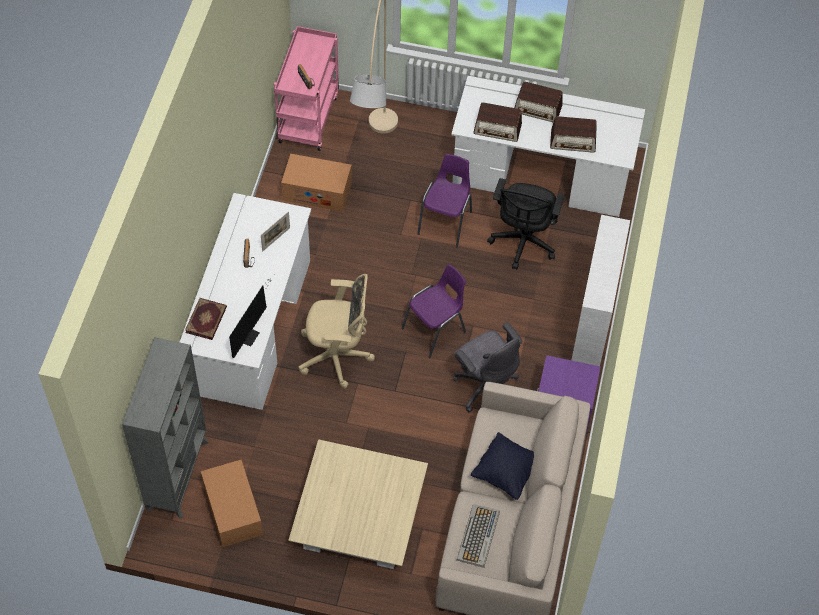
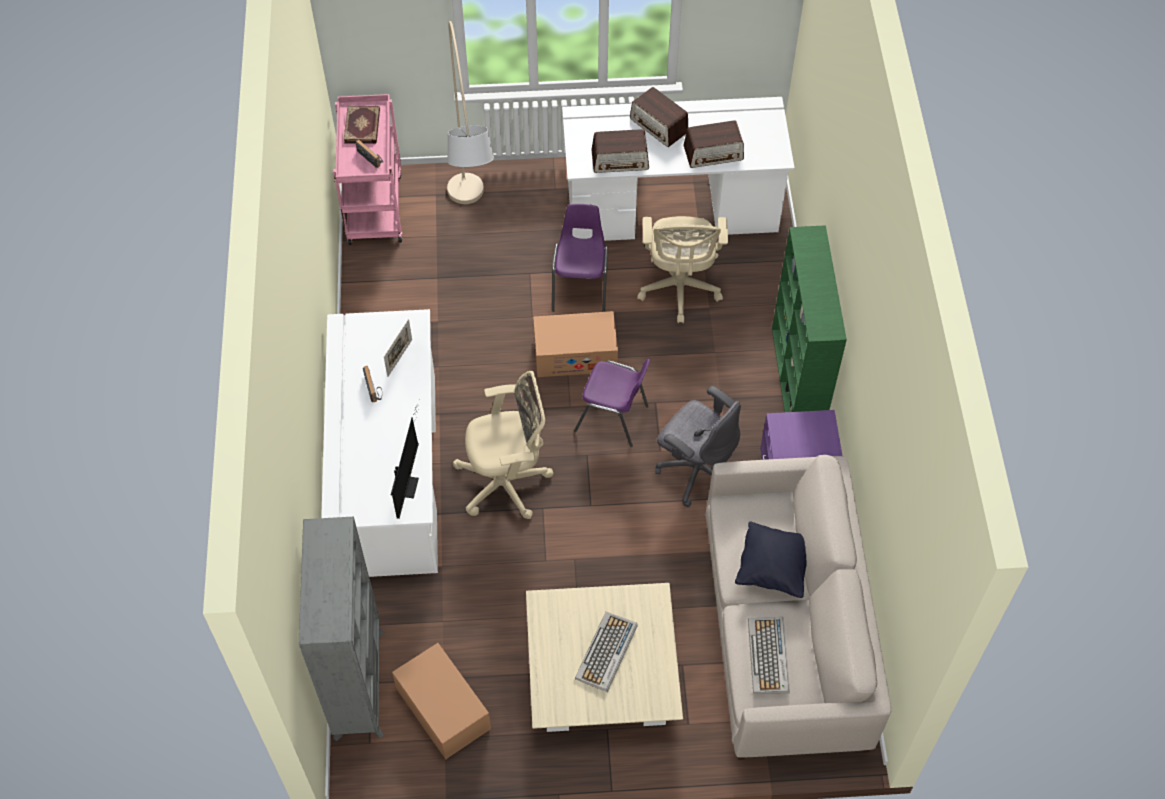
camera: 15 degrees left, 0 degrees up
book [185,298,227,340] -> book moved to [344,106,380,144]
cardboard box [281,154,352,212] -> cardboard box moved to [533,311,618,377]
purple chair [402,264,466,358] -> purple chair turned 75 degrees clockwise [574,359,651,447]
black office chair [487,178,565,270] -> beige office chair [637,216,728,323]
radio [514,82,563,122] -> radio turned 45 degrees clockwise [630,87,688,147]
white bookcase [572,215,630,366] -> green bookcase [772,225,847,412]
none -> keyboard [575,612,638,692]

